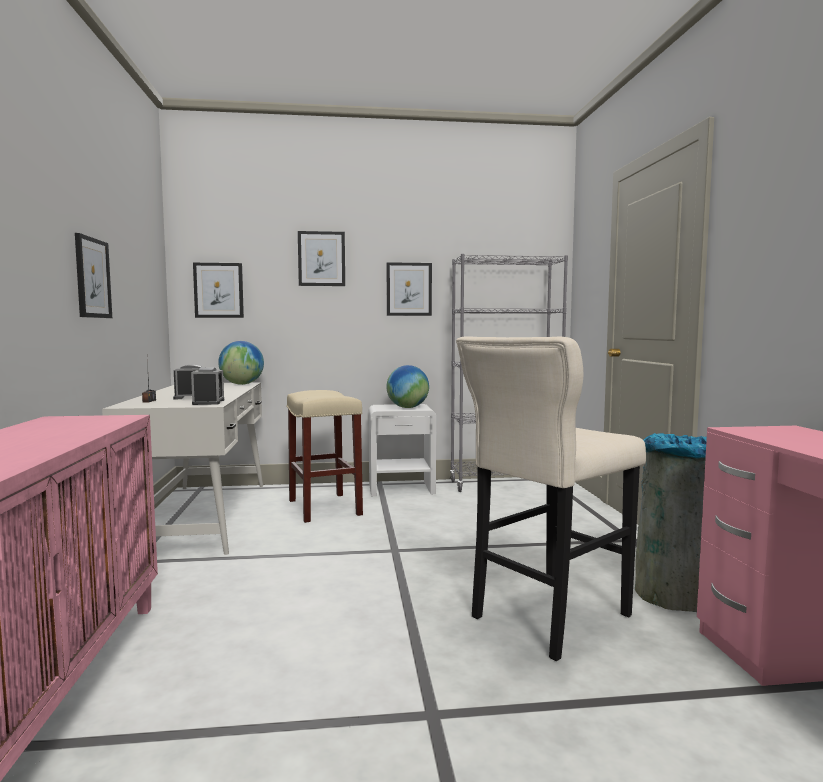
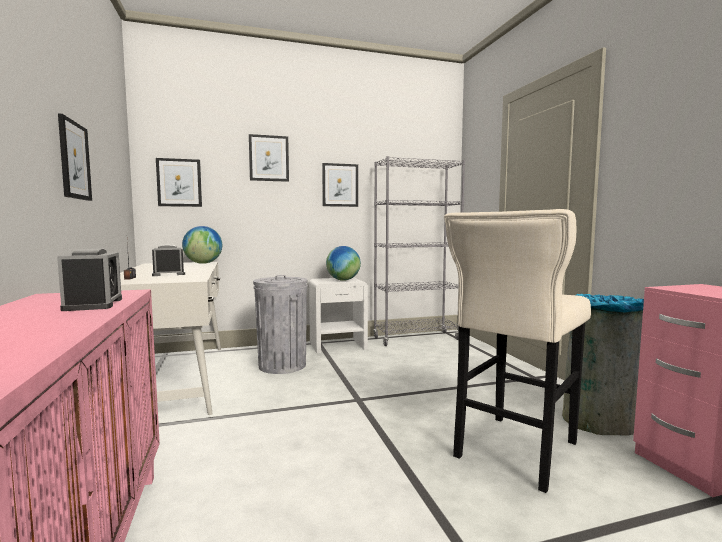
camera: 10 degrees left, 0 degrees up
alarm clock [191,367,224,405] -> alarm clock moved to [57,248,122,311]
beige stool [286,390,363,523] -> grey trash can [253,275,308,374]

